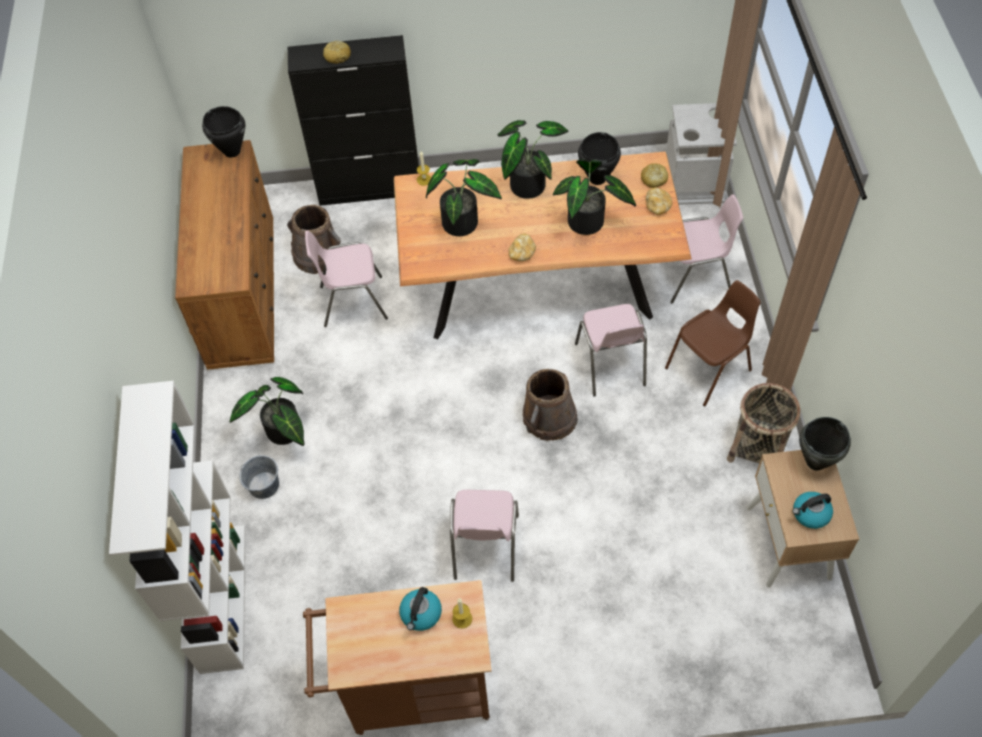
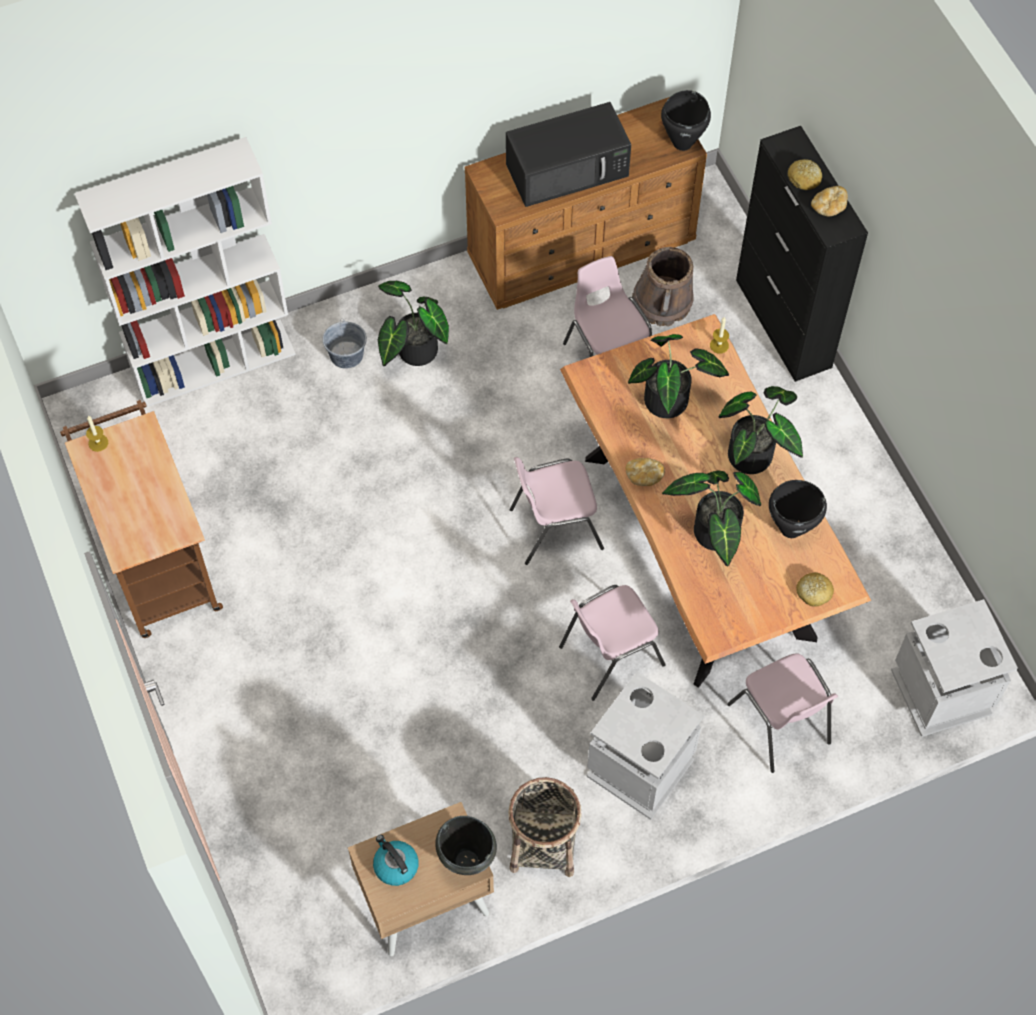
camera: 70 degrees right, 5 degrees up
kettle [399,587,442,631] -> none
pink chair [450,490,519,582] -> pink chair moved to [510,457,604,565]
candle [452,598,472,629] -> candle moved to [86,416,108,452]
brown bucket [523,369,578,441] -> none
bread [646,188,673,215] -> bread moved to [811,186,848,217]
brown chair [665,280,761,406] -> grey trash can [587,672,704,820]
none -> black microwave [506,102,631,207]

